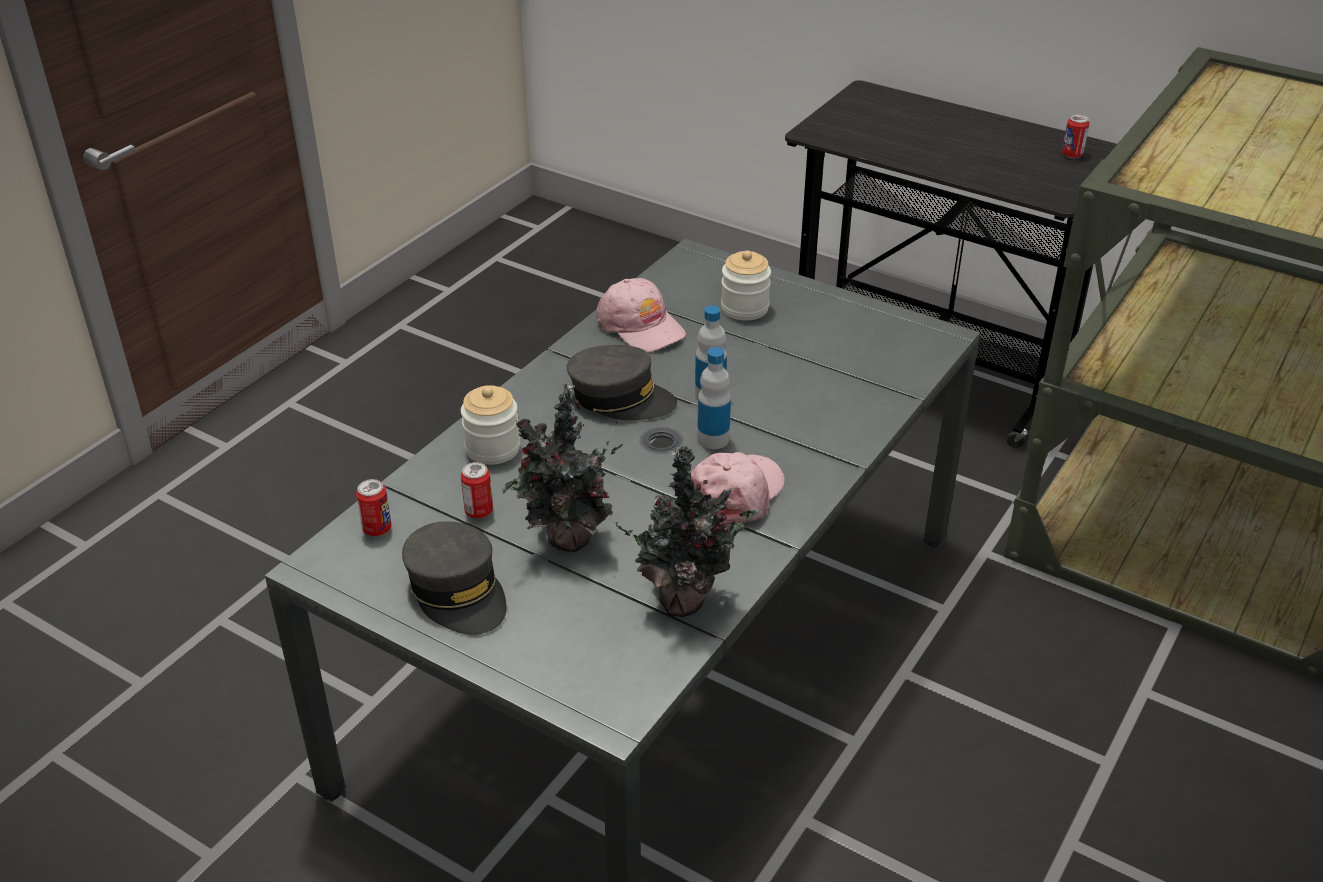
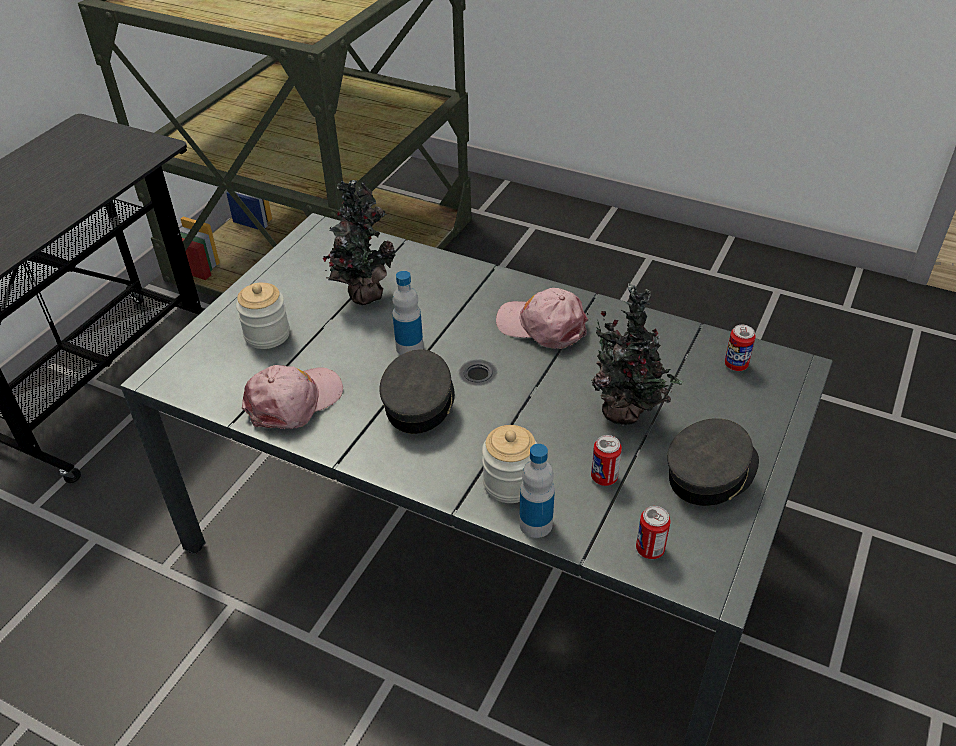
camera: 95 degrees left, 5 degrees up
potted plant [616,446,758,617] -> potted plant moved to [323,180,395,305]
bottle [697,347,731,449] -> bottle moved to [519,444,555,538]
can [1062,114,1090,158] -> can moved to [725,325,756,371]

